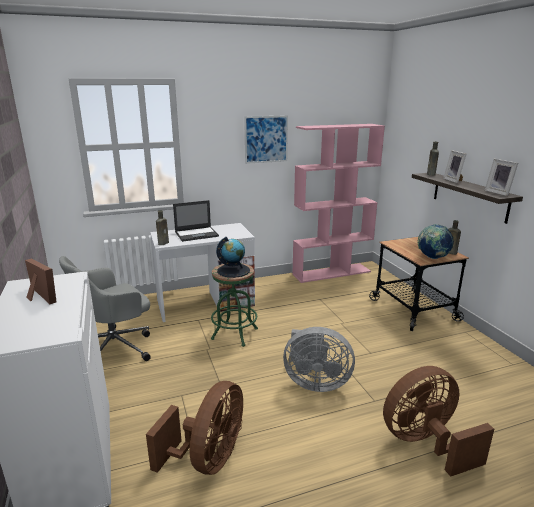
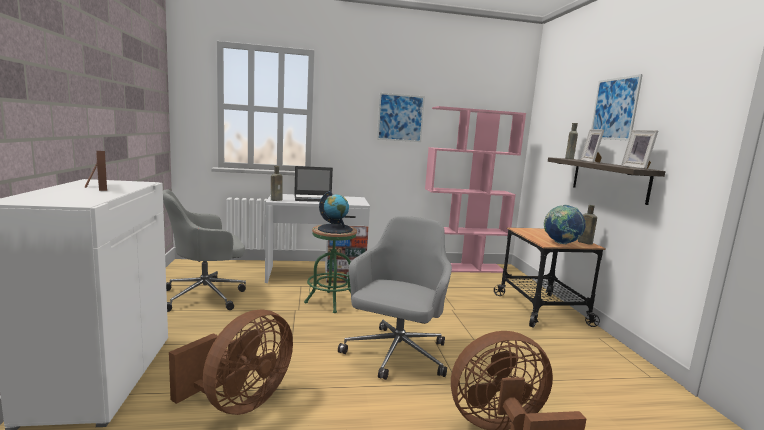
camera: 10 degrees right, 10 degrees down
grey fan [283,327,355,392] -> grey office chair [338,216,452,380]
none -> picture [591,74,643,141]

